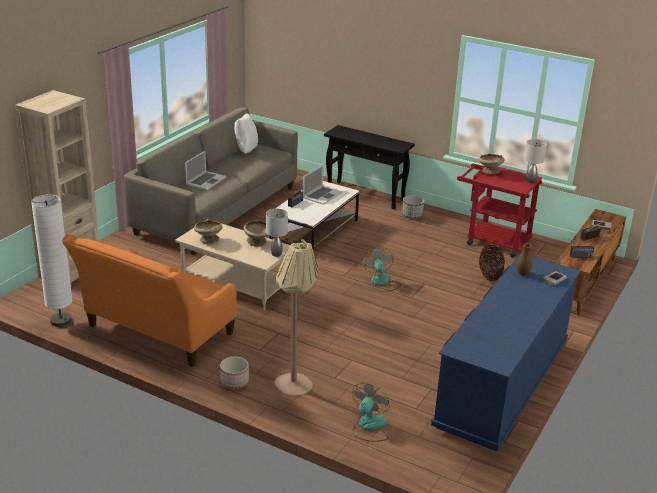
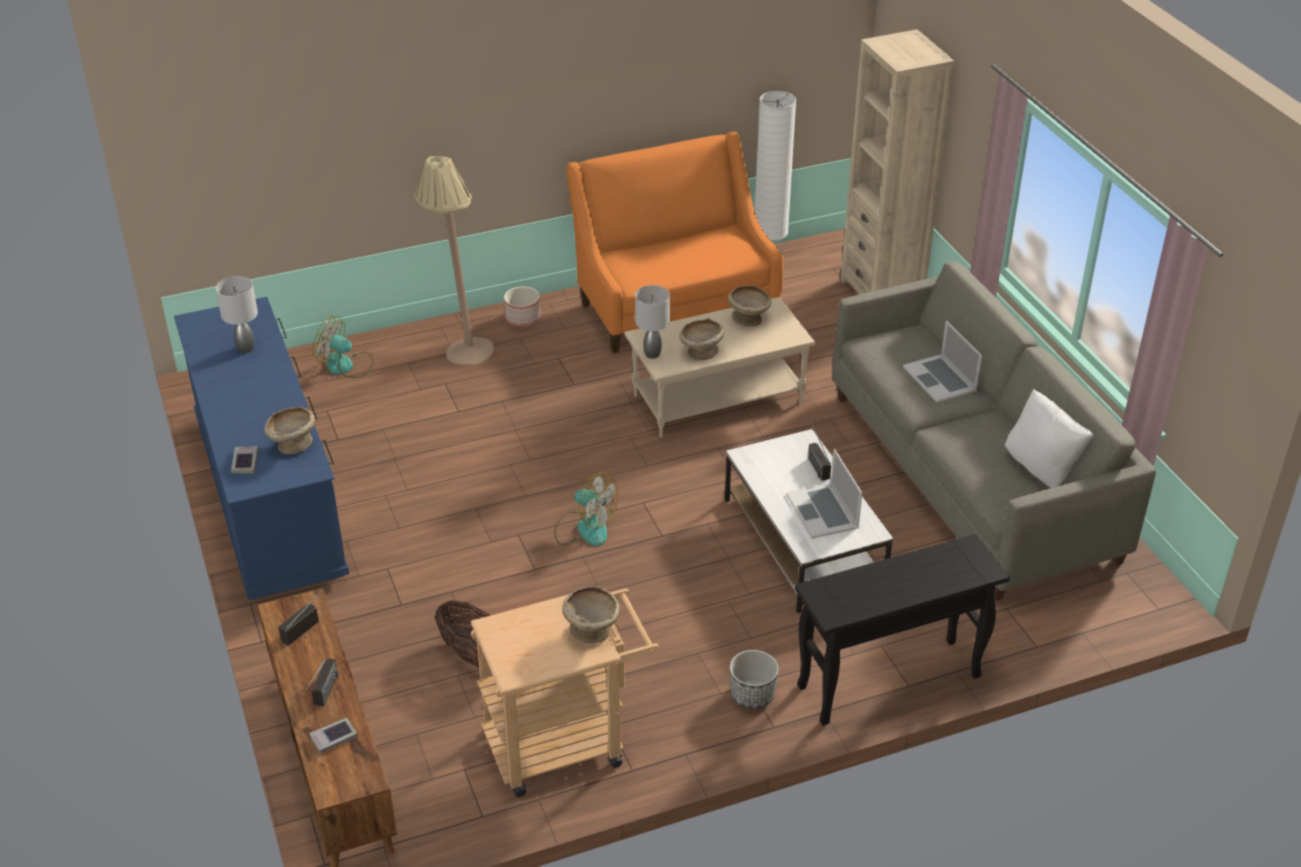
camera: 130 degrees right, 10 degrees up
fan [352,382,389,442] -> fan turned 135 degrees clockwise [313,315,373,378]
red cart [457,164,542,257] -> beige cart [471,589,659,797]
brown vase [517,243,533,276] -> beige bowl [264,406,315,454]
grey table lamp [524,139,547,183] -> grey table lamp moved to [216,276,258,353]

